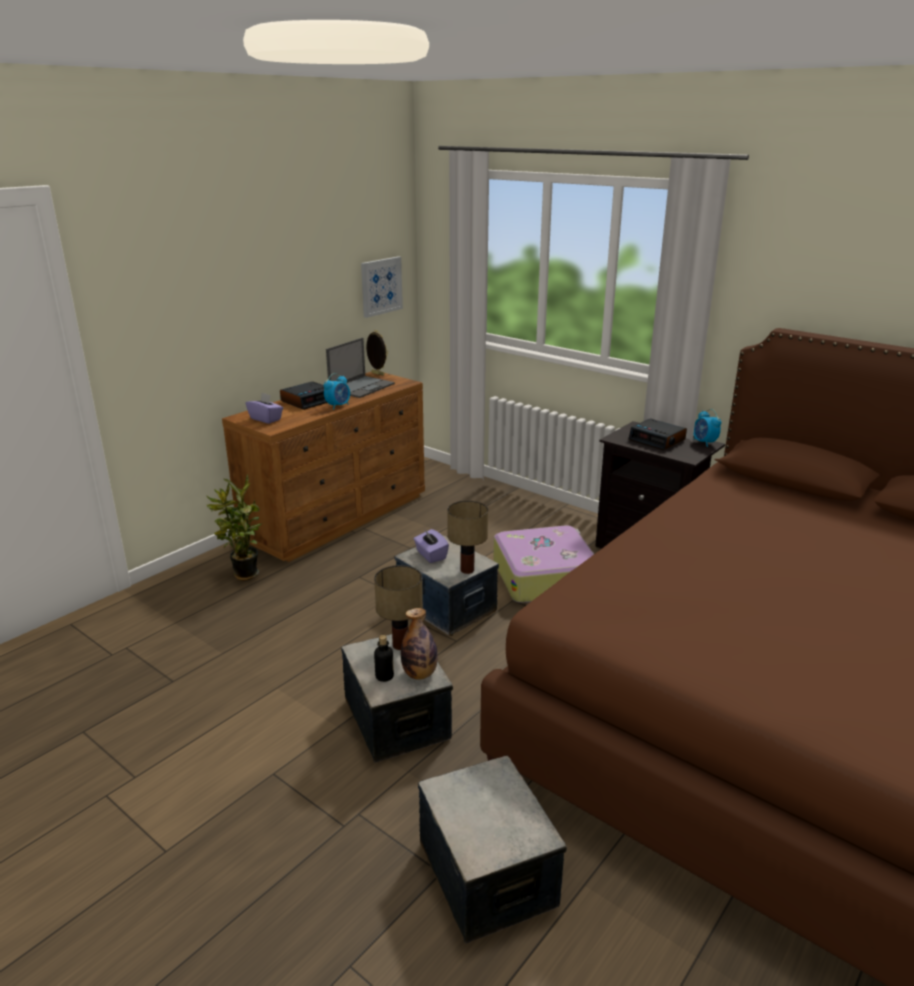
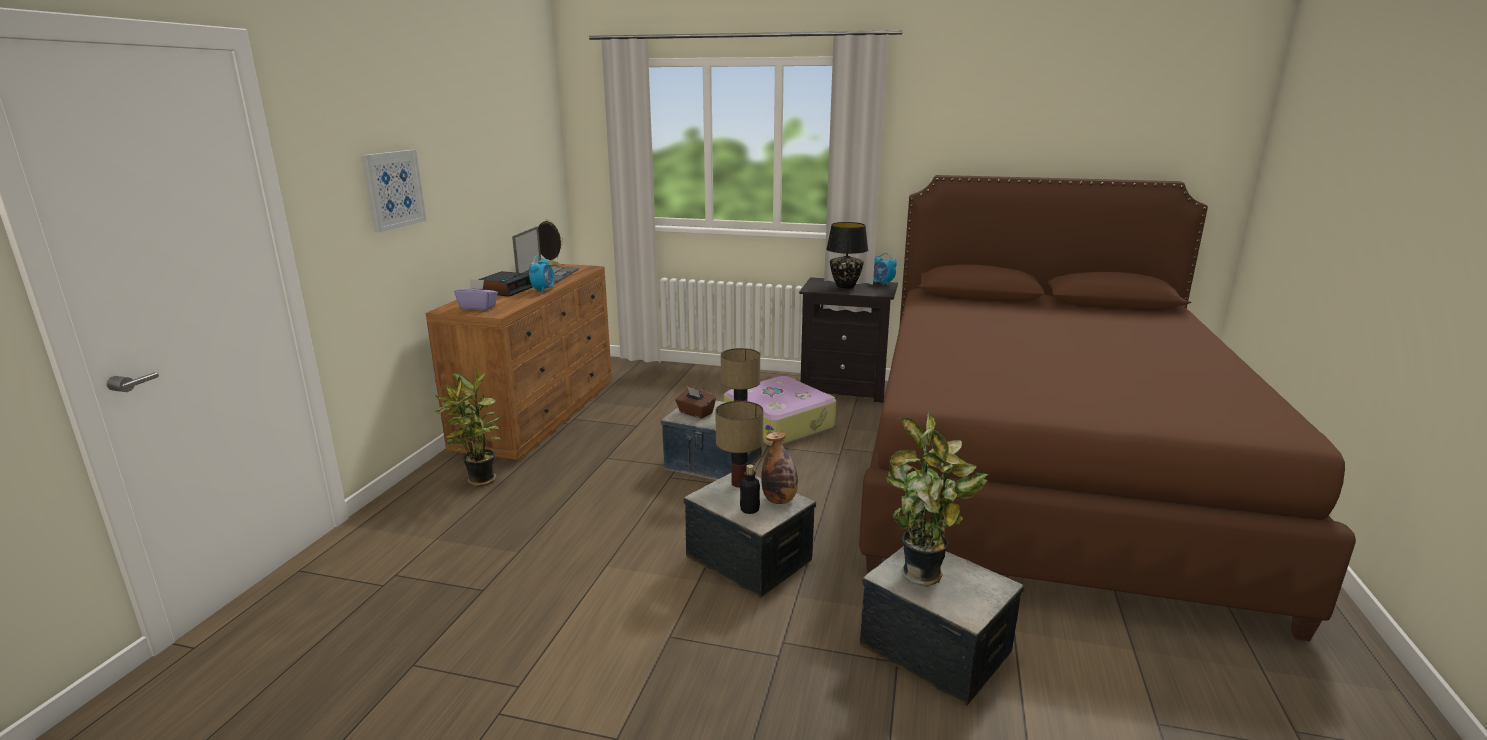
camera: 25 degrees left, 5 degrees down
picture [361,256,403,318] -> picture moved to [362,150,426,232]
purple tissue box [414,529,449,563] -> brown tissue box [675,386,716,419]
alarm clock [629,418,687,451] -> black table lamp [826,222,868,289]
none -> potted plant [886,411,988,587]

